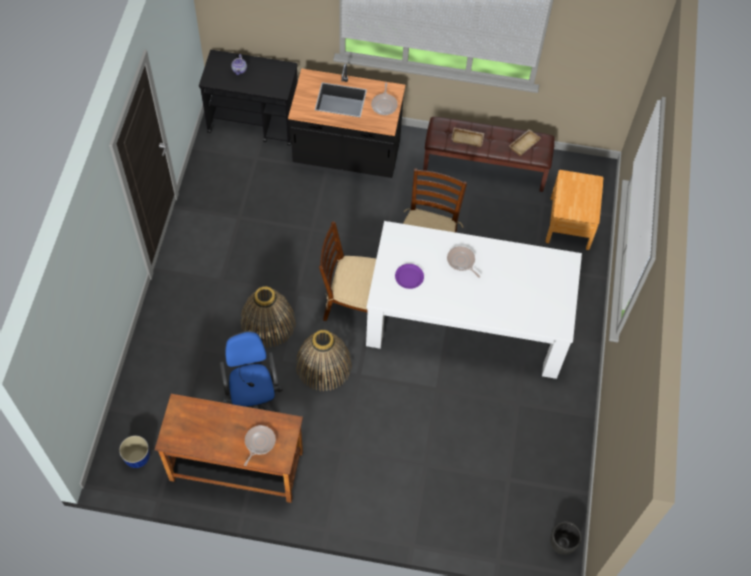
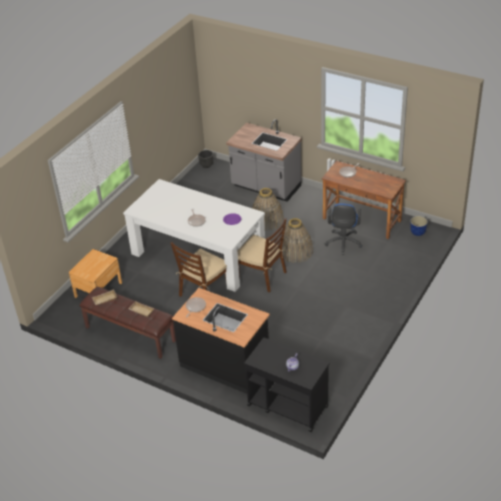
camera: 155 degrees left, 20 degrees down
basket [240,286,296,348] -> basket moved to [252,188,284,231]
none -> grey counter [226,119,302,202]

